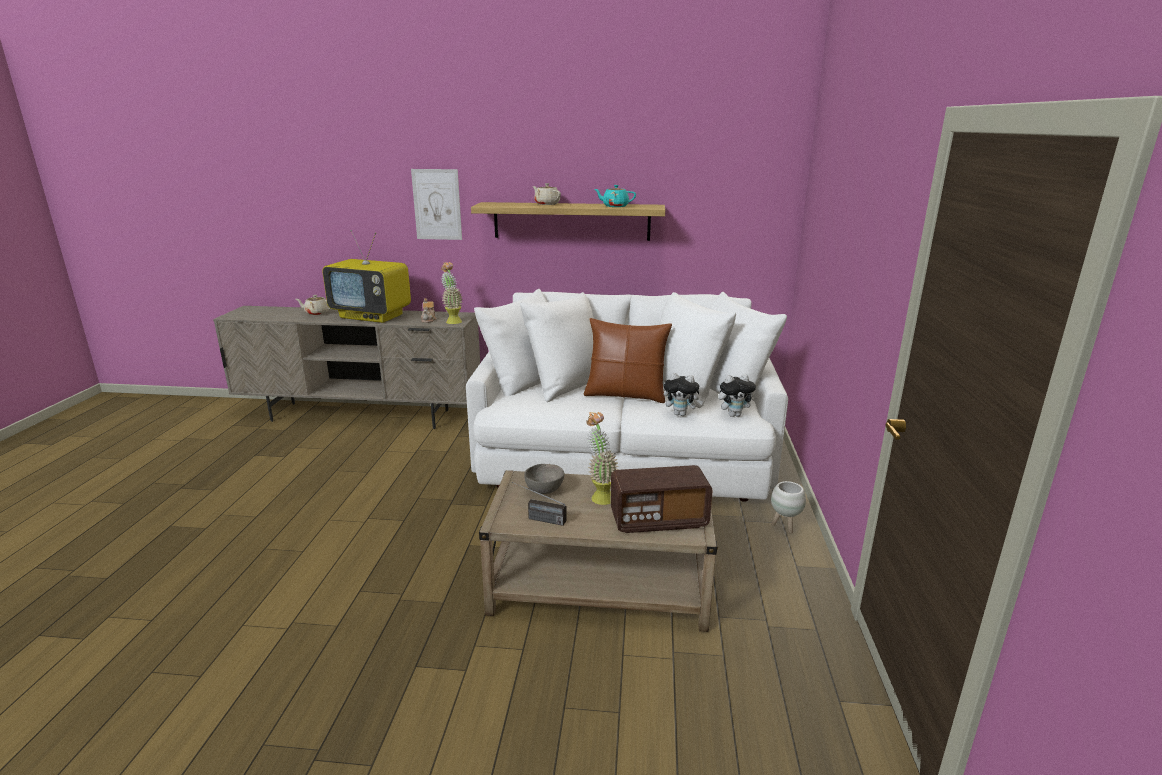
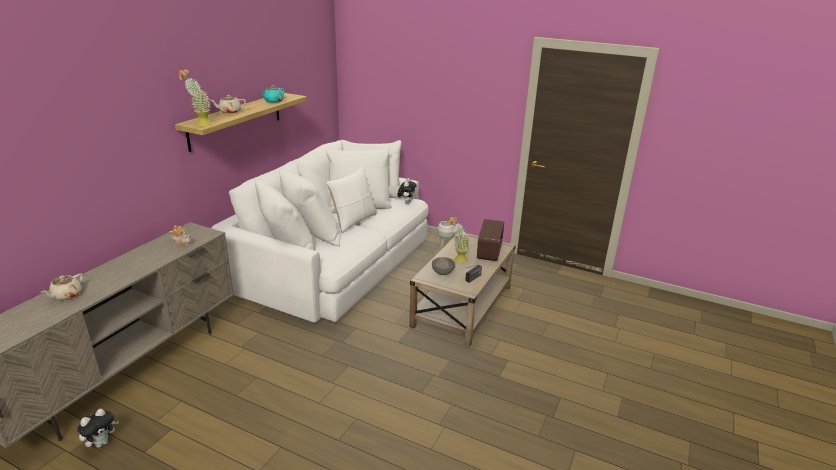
camera: 70 degrees left, 5 degrees up
television [322,230,411,323] -> none
picture [411,169,462,240] -> none
potted plant [441,262,463,324] -> potted plant moved to [179,69,212,126]
brown pillow [584,318,672,403] -> white pillow [326,167,377,233]
plush toy [664,373,704,416] -> plush toy moved to [77,409,119,448]

